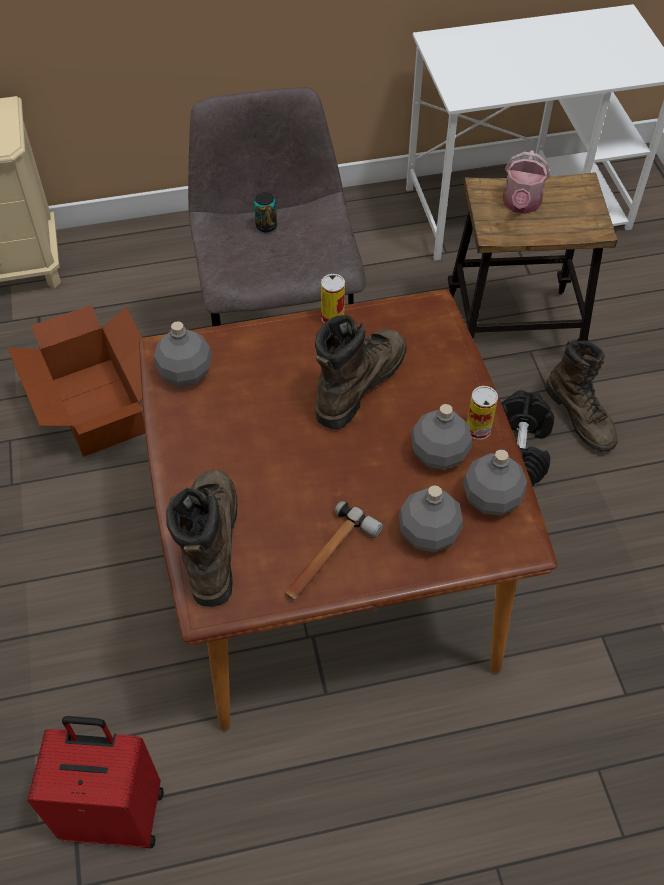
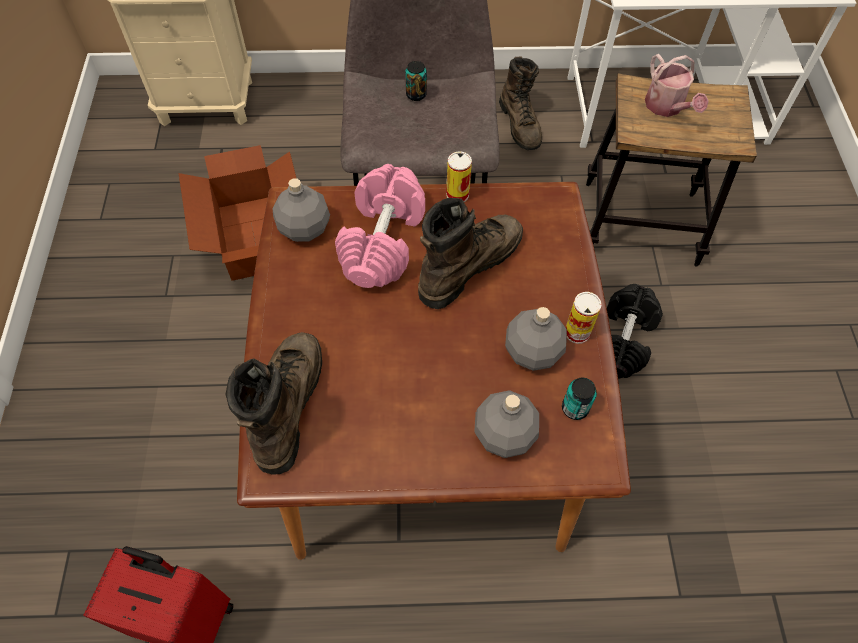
camera: 10 degrees right, 5 degrees up
hammer [285,501,383,600] -> none
grey bottle [463,449,527,516] -> can [562,377,597,420]
watering can [502,150,550,214] -> watering can turned 45 degrees counterclockwise [645,54,709,117]
brown boot [545,339,618,452] -> brown boot moved to [499,57,542,150]
none -> pink dumbbell [335,164,425,288]

